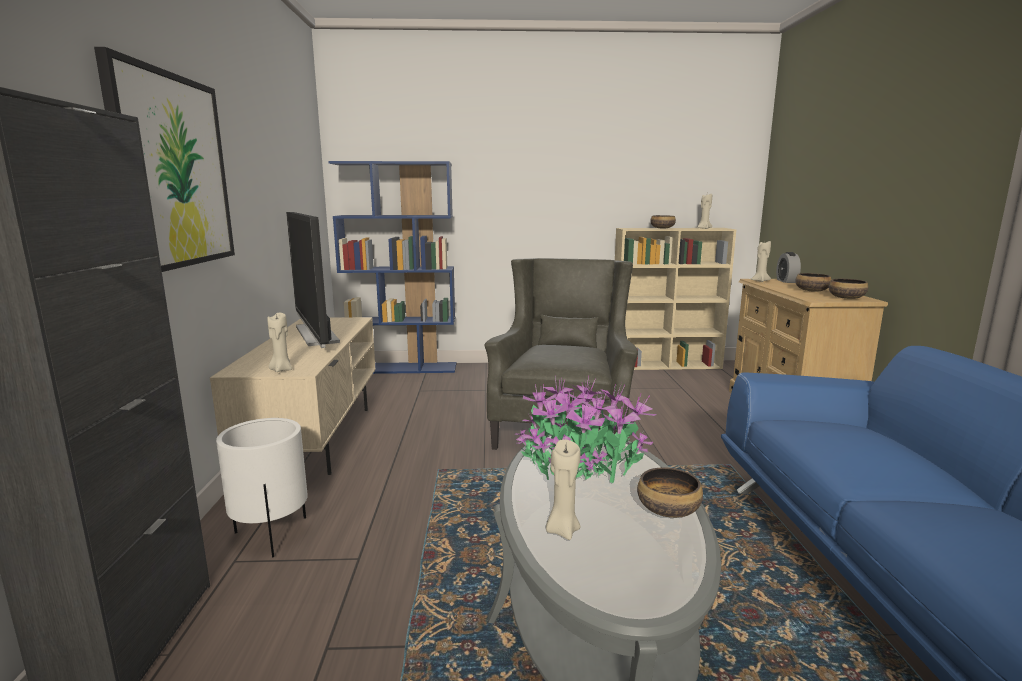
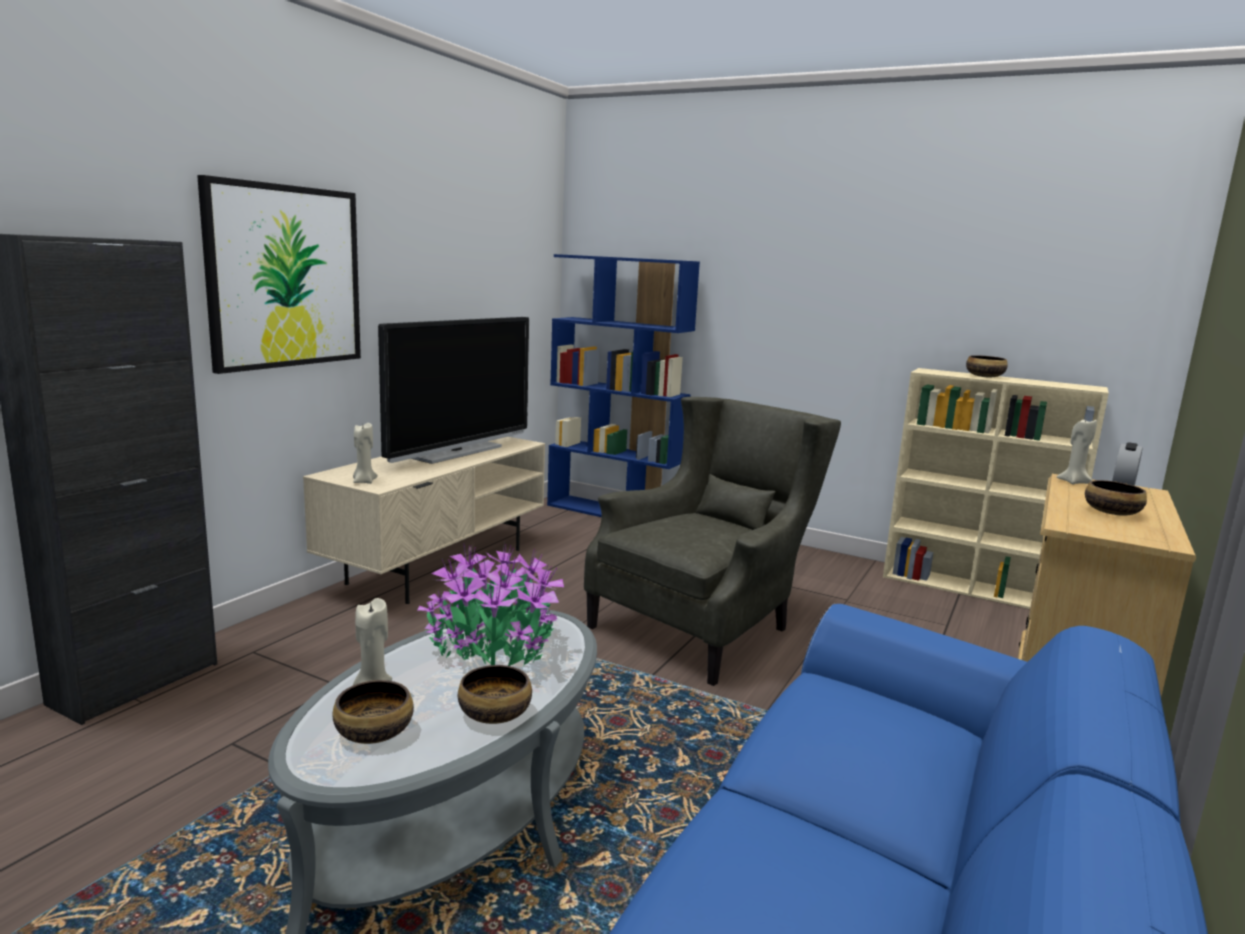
camera: 30 degrees right, 0 degrees up
white planter [216,418,308,558] -> none
television [286,212,340,348] -> television turned 150 degrees counterclockwise [378,317,529,464]
beige candle [697,194,712,229] -> none
bowl [829,279,868,299] -> bowl moved to [332,680,414,744]

